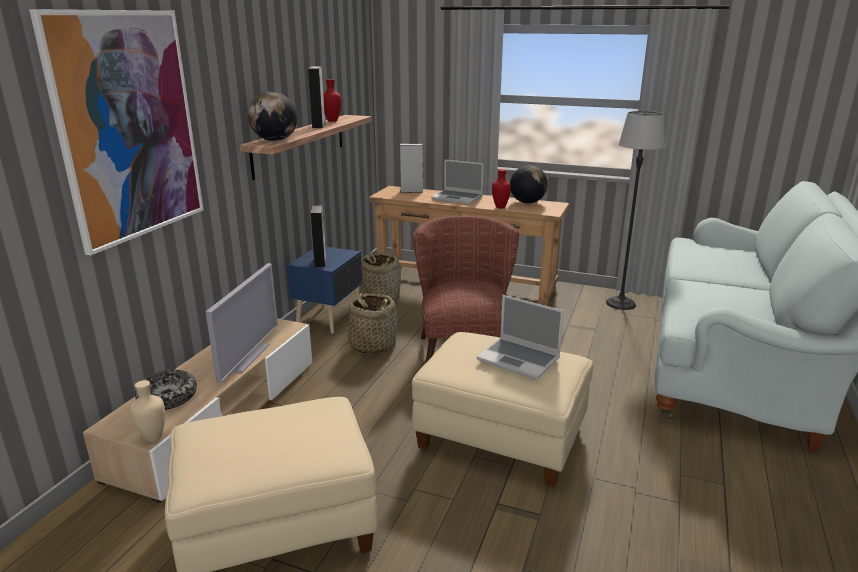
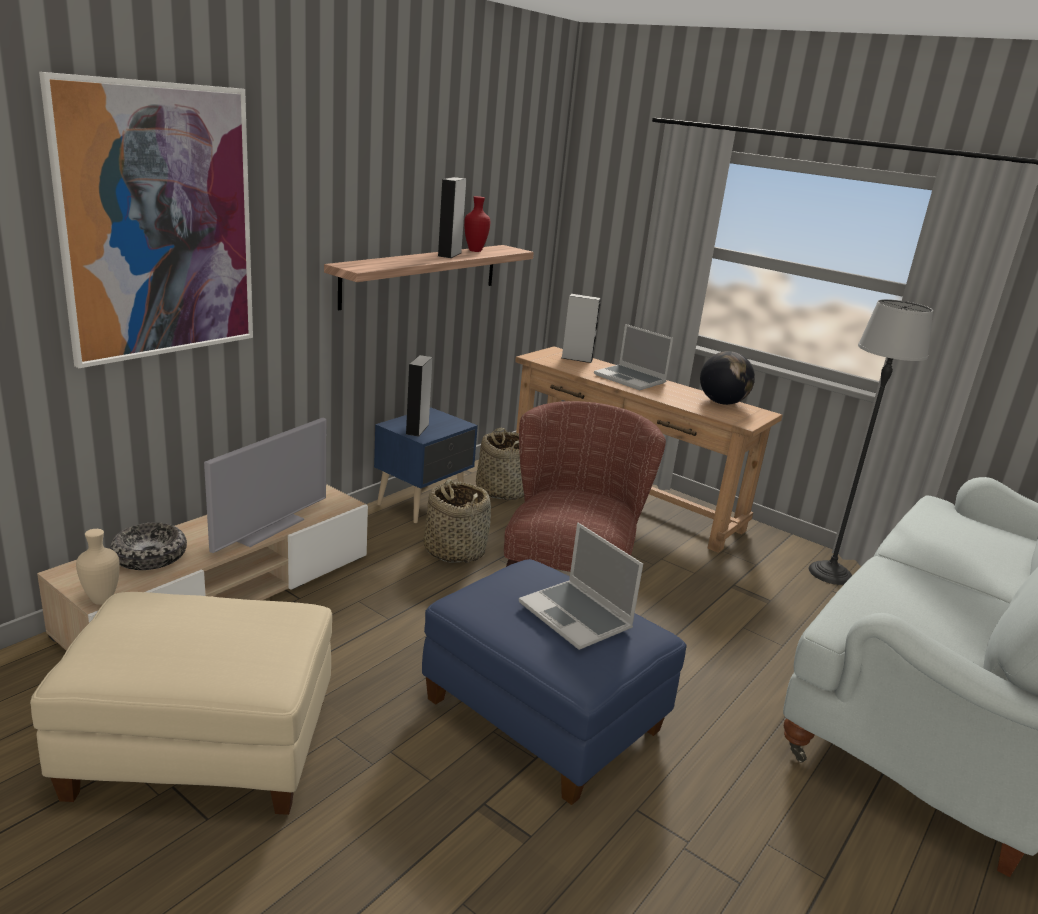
camera: 15 degrees right, 0 degrees up
globe [248,92,297,141] -> none
beige ottoman [412,332,593,487] -> blue ottoman [422,559,687,805]
red vase [492,169,511,209] -> none

